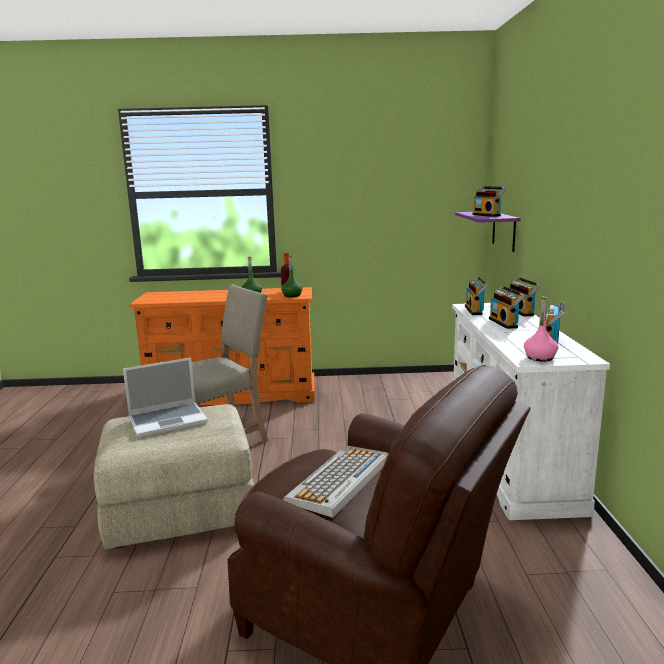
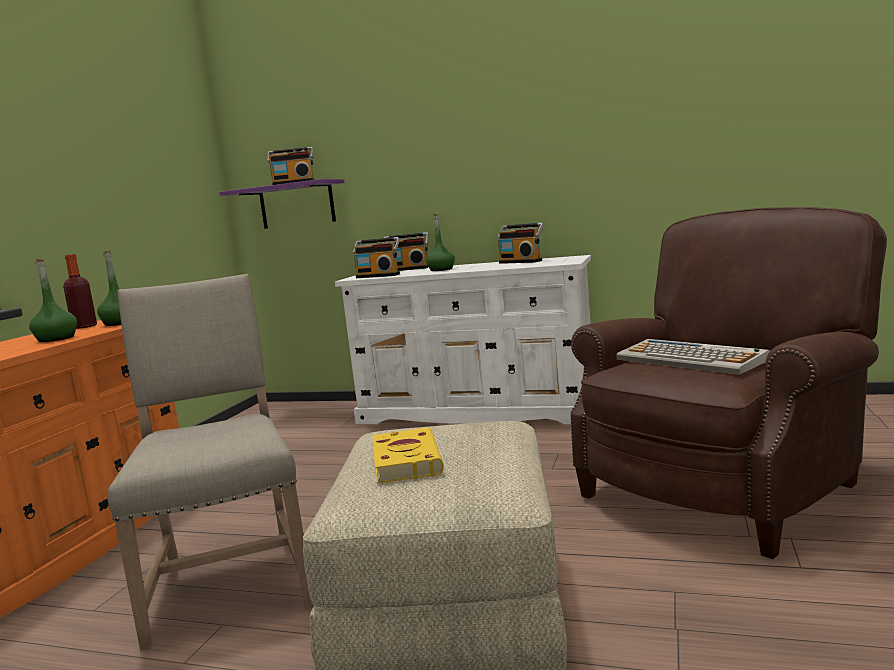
camera: 70 degrees left, 5 degrees down
laptop [123,358,208,437] -> yellow book [372,427,444,484]
radio [489,286,525,329] -> green bottle [426,214,455,271]
pink bottle [524,297,558,361] -> none

